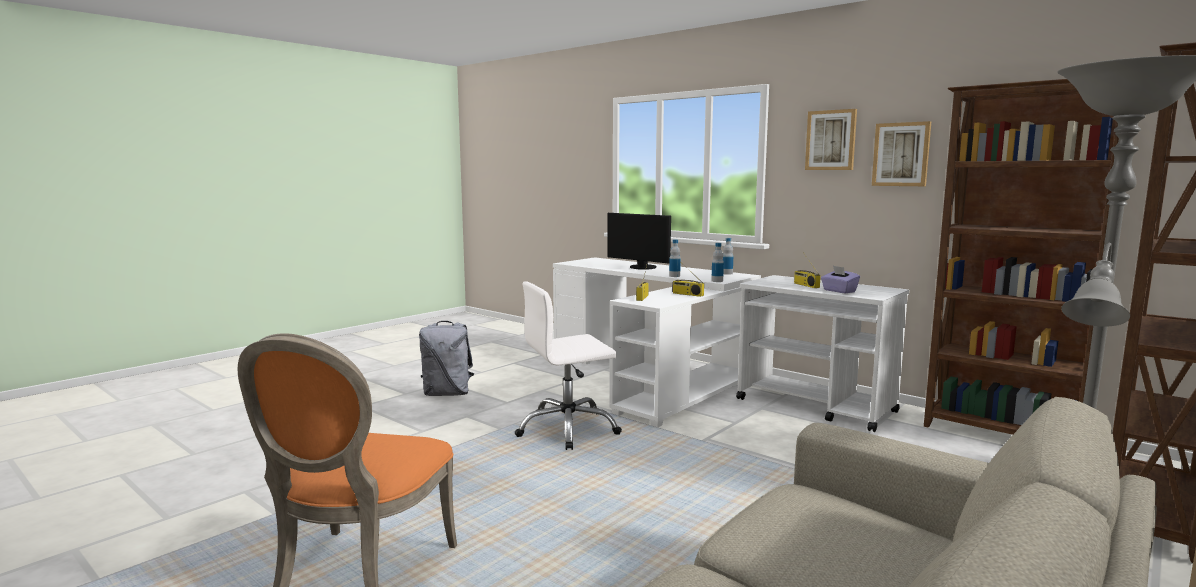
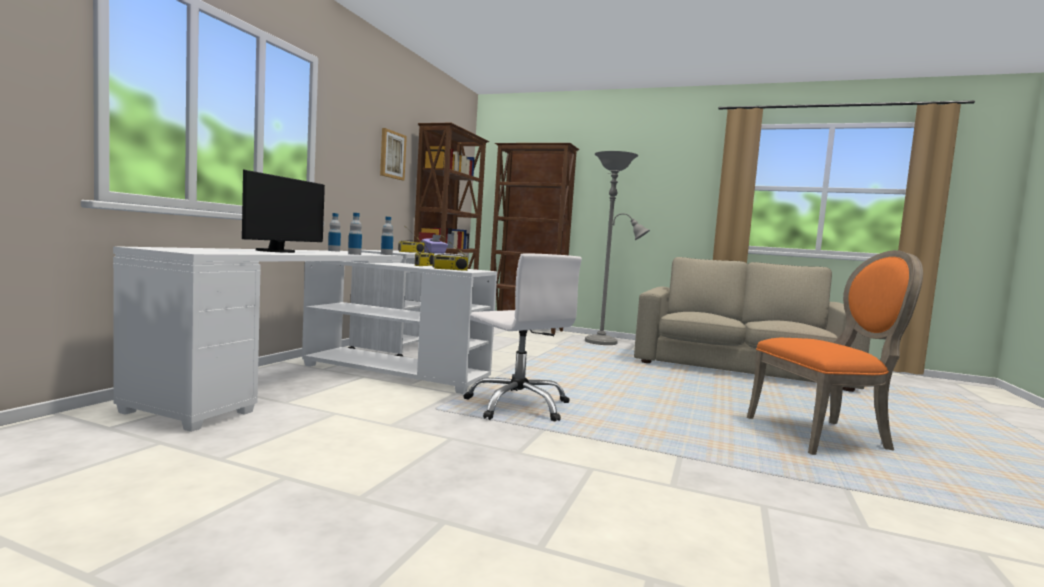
camera: 110 degrees left, 5 degrees down
grey backpack [419,321,474,396] -> none
picture [805,109,857,170] -> none

